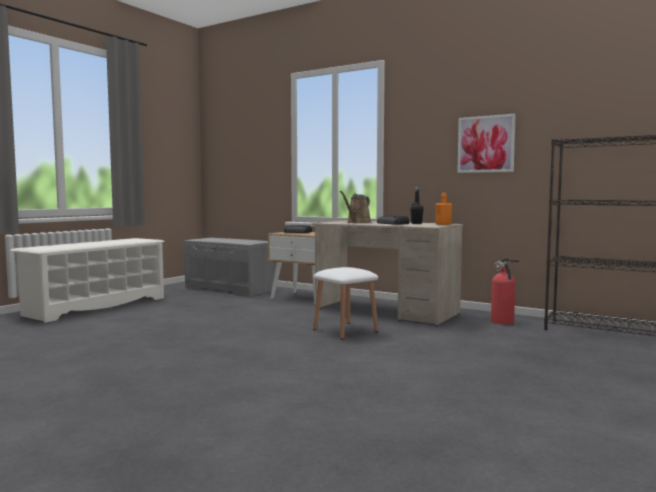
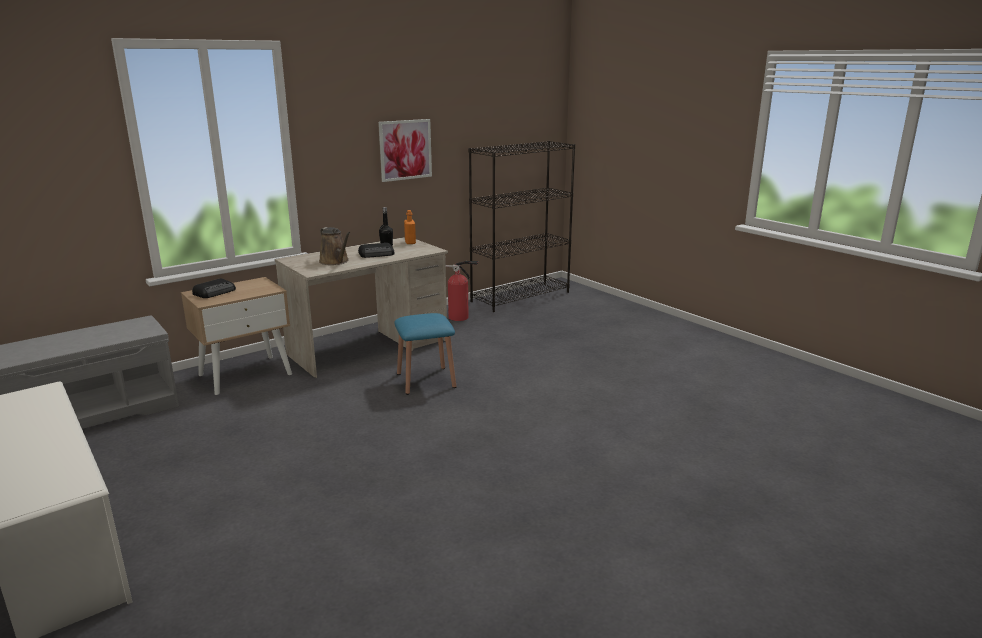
camera: 70 degrees left, 15 degrees up
white stool [313,267,379,340] -> blue stool [394,313,456,395]

